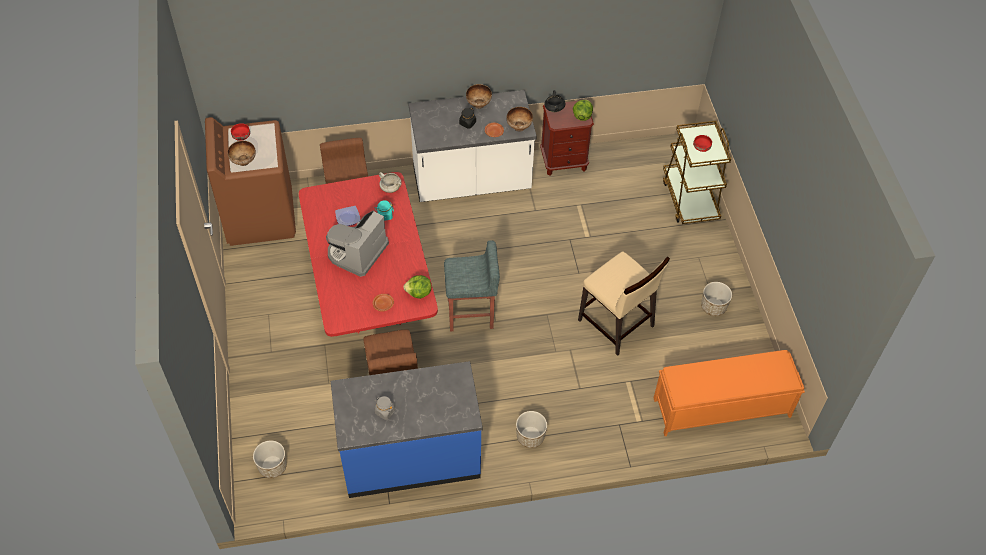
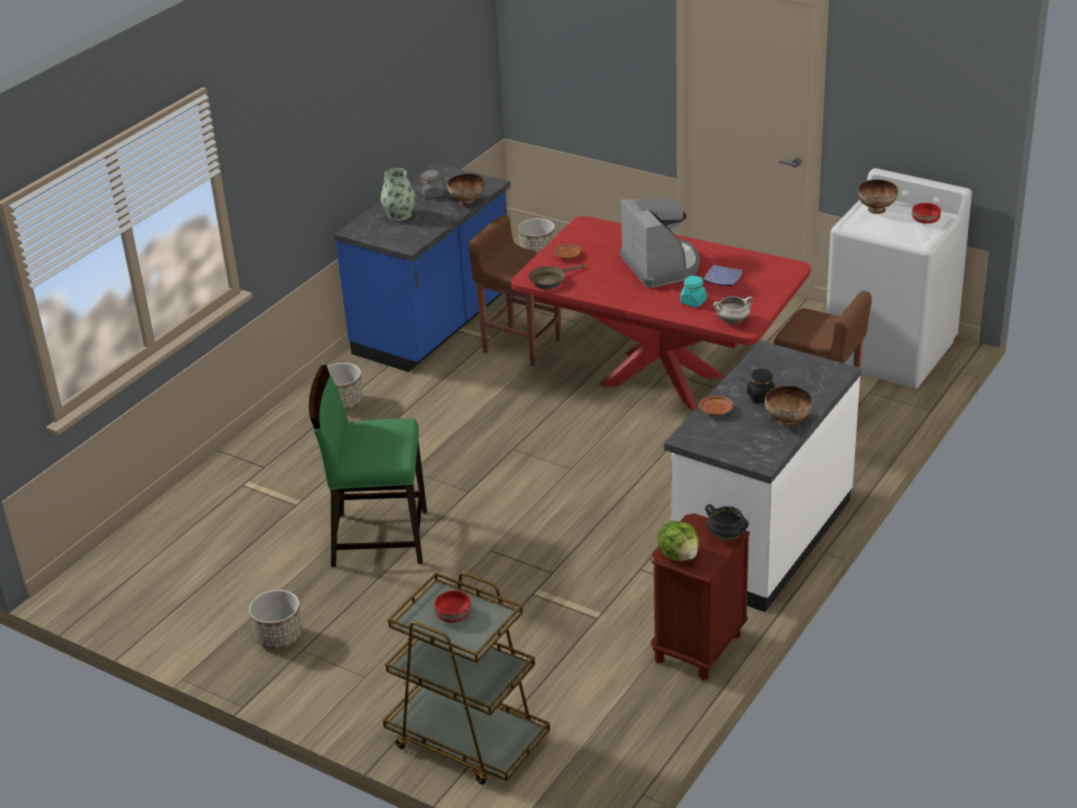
camera: 135 degrees right, 20 degrees down
brown washing machine [205,117,296,246] -> white washing machine [826,168,972,389]
lettuce [403,275,432,299] -> brown frying pan [528,264,586,289]
grey stool [444,240,500,331] -> none
bowl [506,107,533,132] -> bowl moved to [447,174,485,206]
beige chair [578,251,670,356] -> green chair [309,365,427,567]
orange bench [654,350,805,436] -> none
none -> vase [381,168,416,221]

